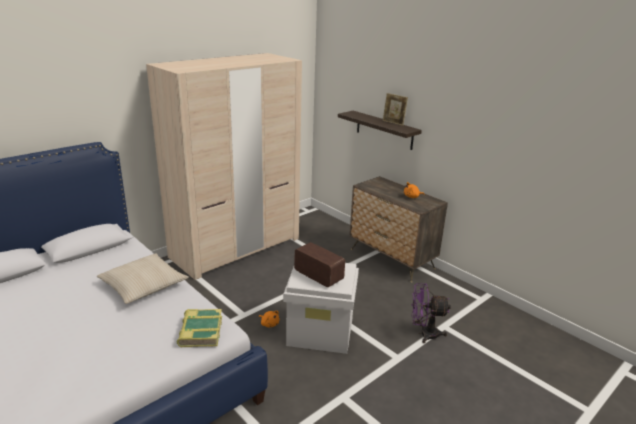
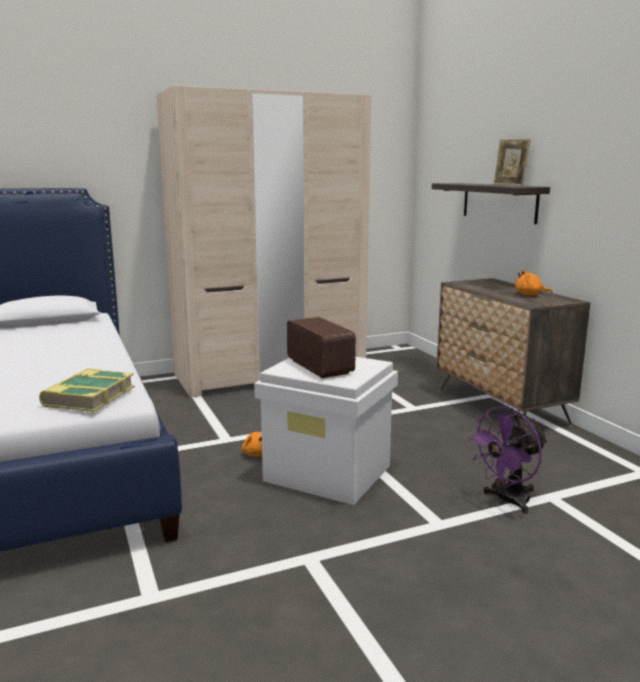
camera: 20 degrees right, 10 degrees down
beige pillow [97,253,189,304] -> none
purple fan [411,283,451,343] -> purple fan turned 60 degrees counterclockwise [467,406,548,514]

